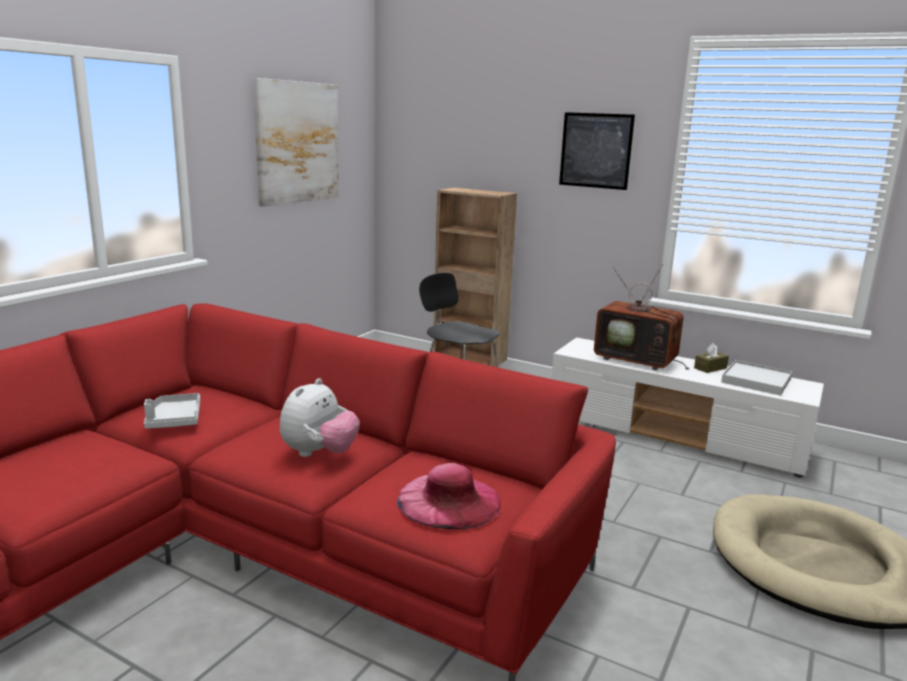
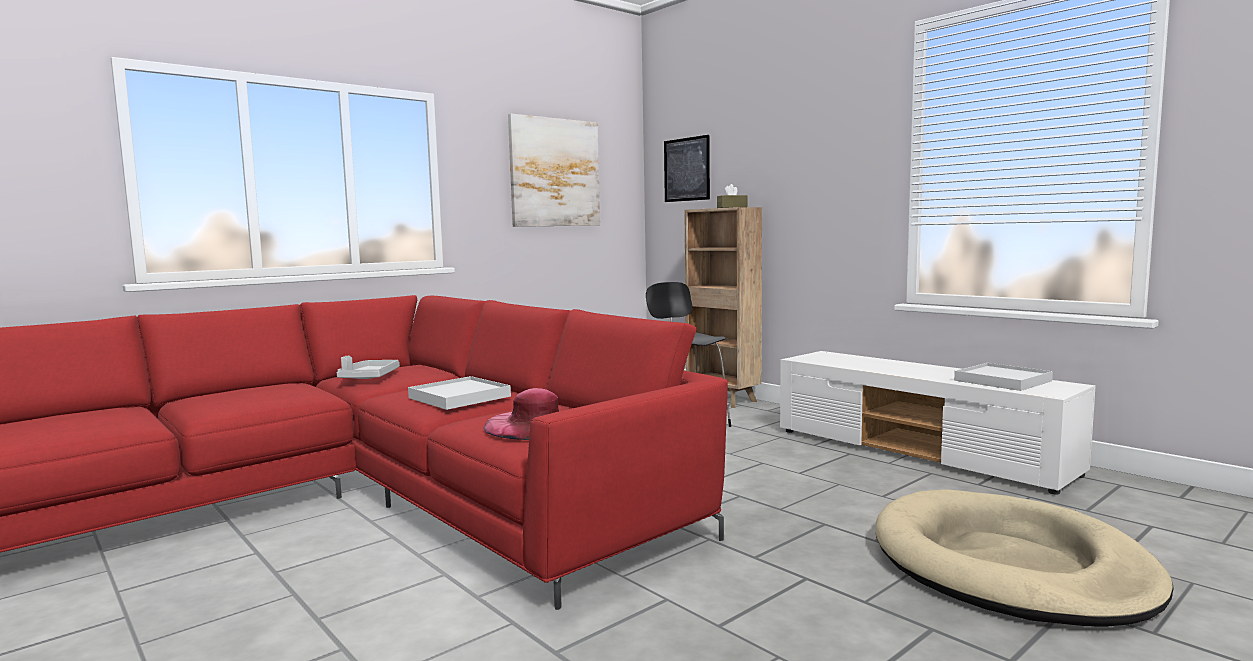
camera: 20 degrees right, 10 degrees down
plush toy [280,378,360,457] -> white tray [408,376,511,410]
picture [559,112,635,190] -> picture moved to [664,135,710,202]
television [594,264,689,370] -> none
brown tissue box [694,343,729,373] -> brown tissue box moved to [717,184,747,208]

